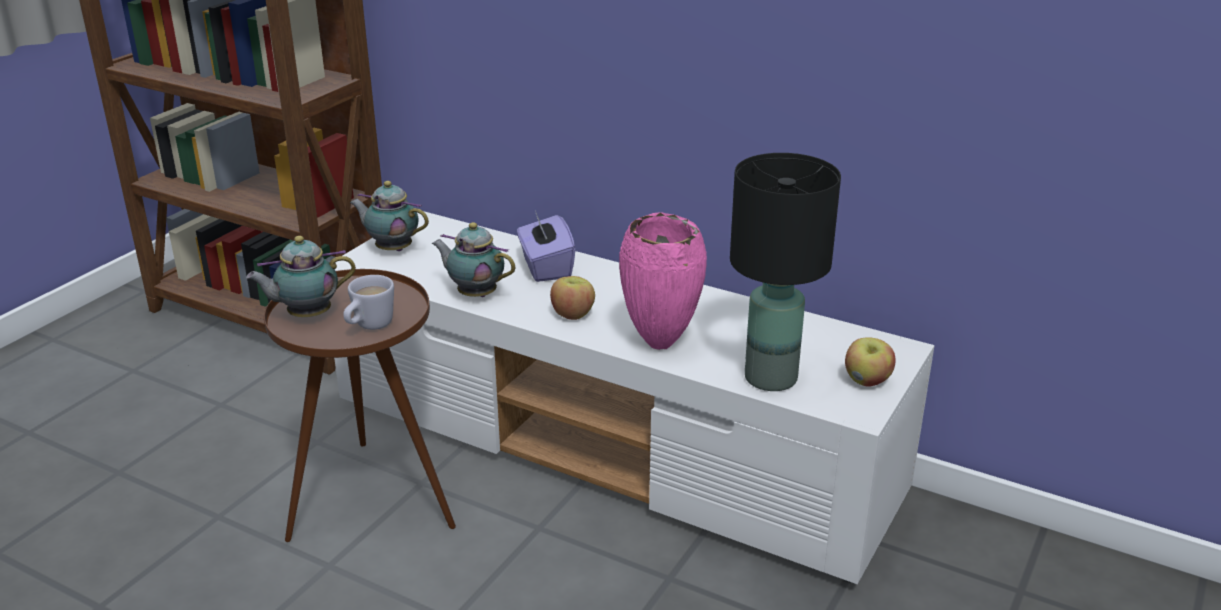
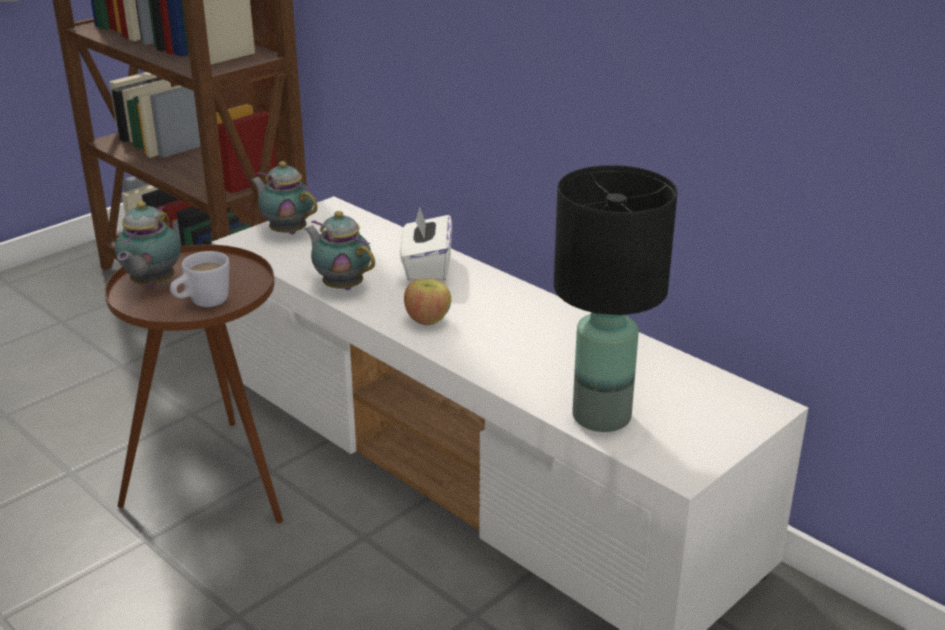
camera: 15 degrees right, 0 degrees up
teapot [246,236,356,317] -> teapot turned 75 degrees counterclockwise [115,201,181,287]
purple tissue box [517,211,576,282] -> white tissue box [400,206,452,282]
pink vase [619,212,707,350] -> none
apple [845,337,896,387] -> none

